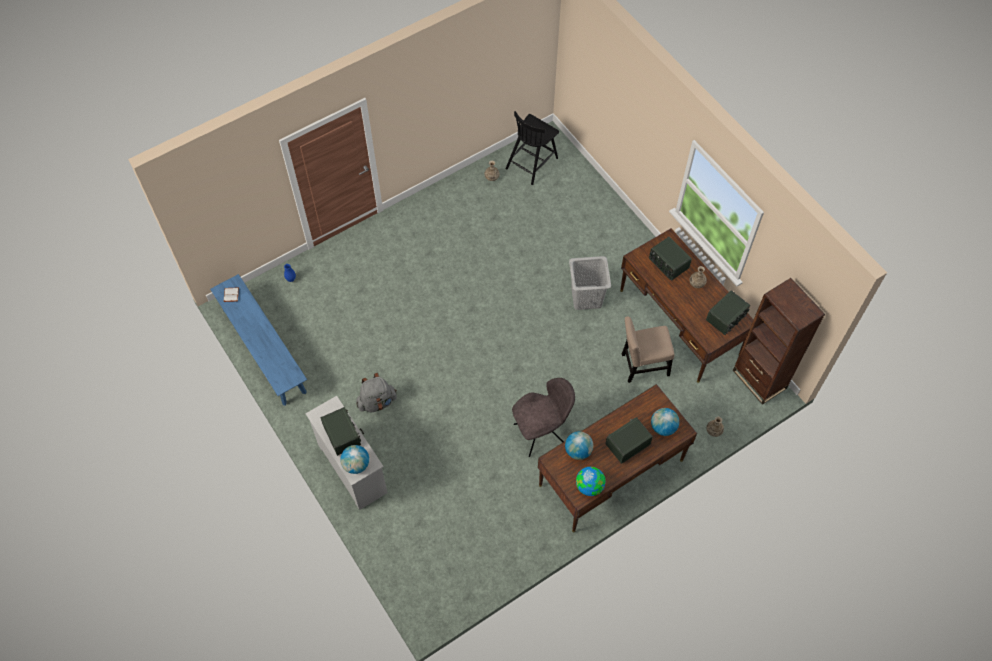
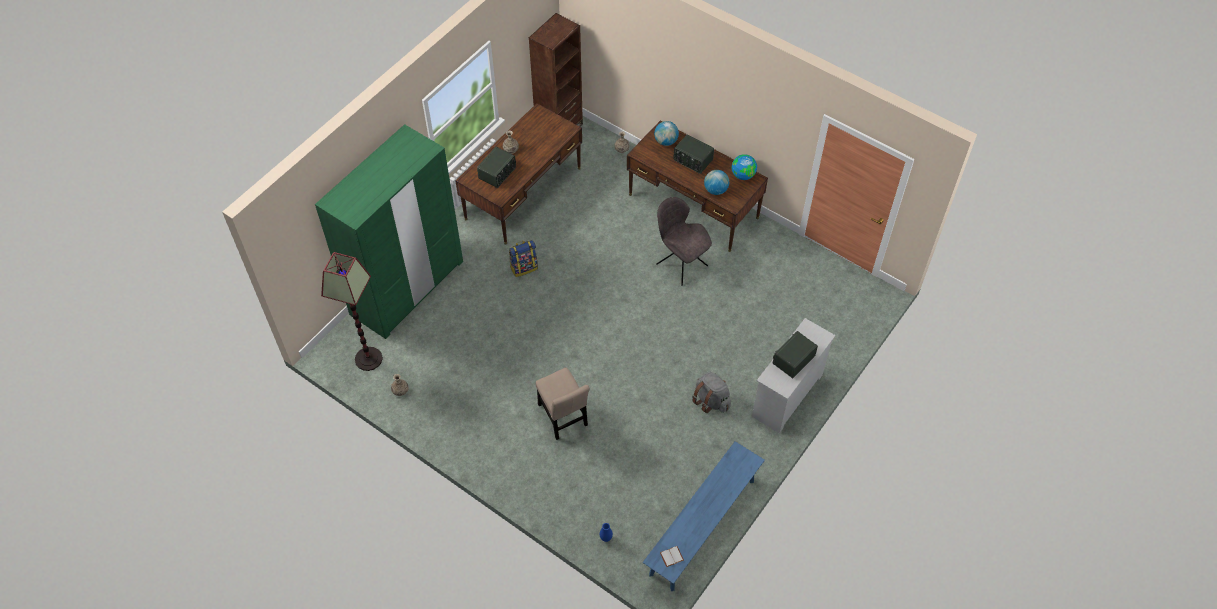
camera: 110 degrees left, 5 degrees down
globe [340,445,369,474] -> none
black chair [506,111,559,185] -> floor lamp [321,252,383,371]
grey laundry basket [569,256,611,310] -> backpack [509,240,538,277]
beige chair [622,316,674,383] -> beige chair moved to [536,368,590,440]
radio [706,290,750,335] -> none
none -> green wardrobe [315,124,463,339]

